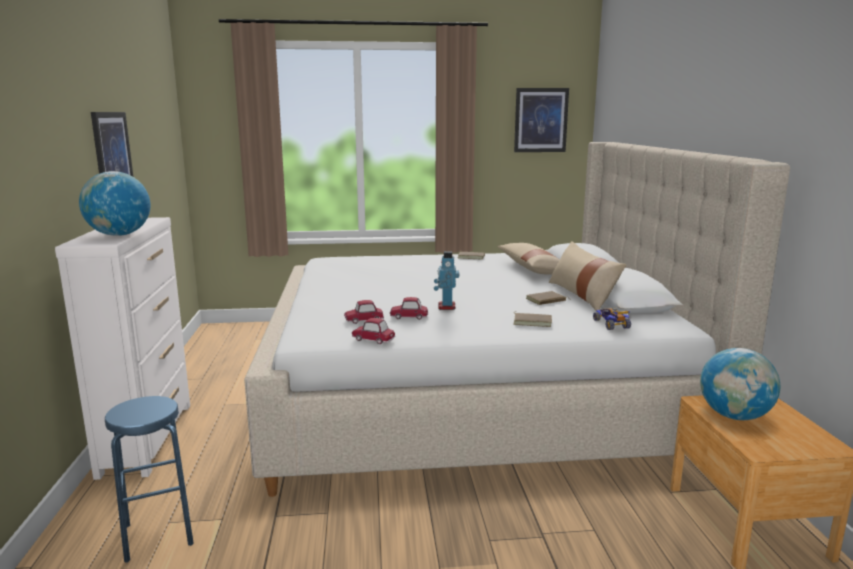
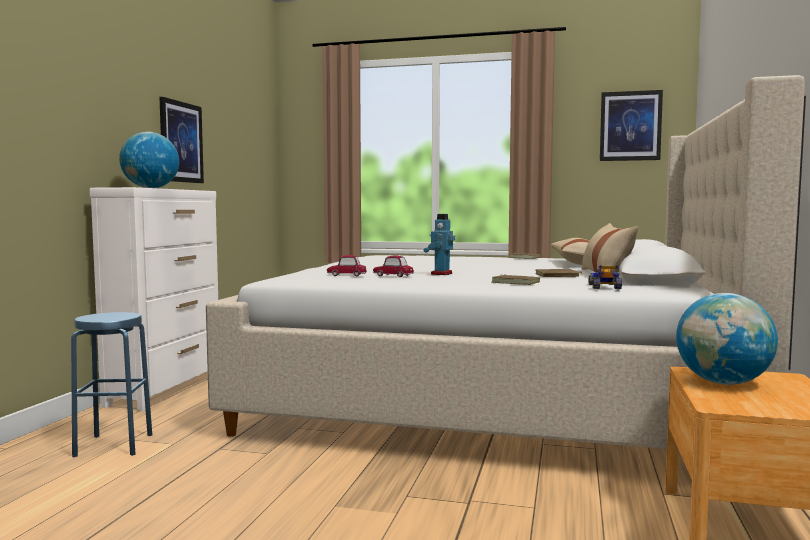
camera: 20 degrees right, 10 degrees down
toy car [352,318,395,344] -> none

